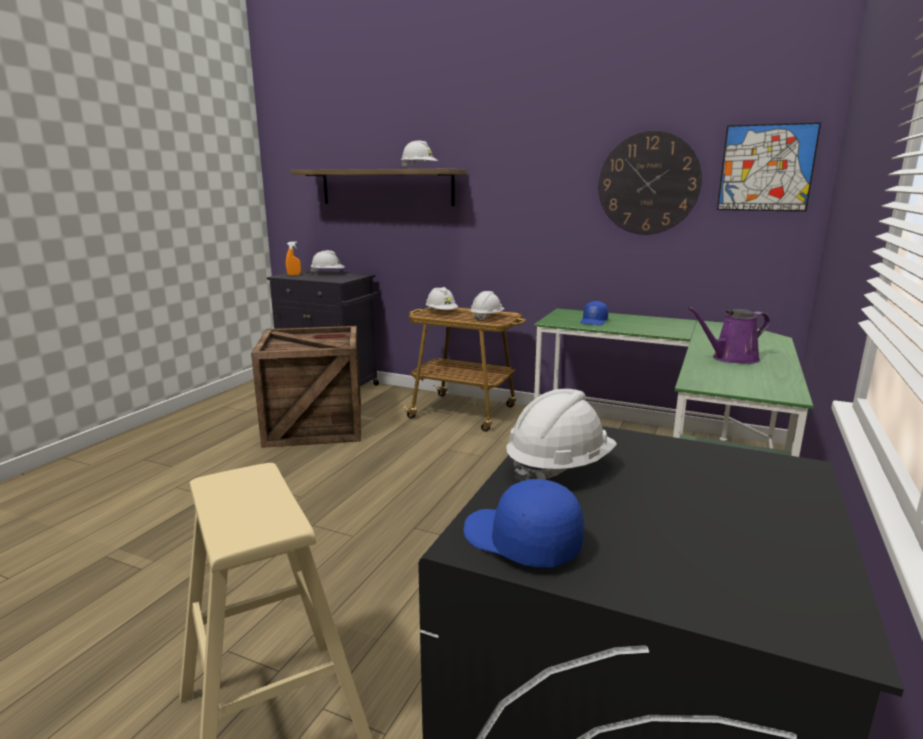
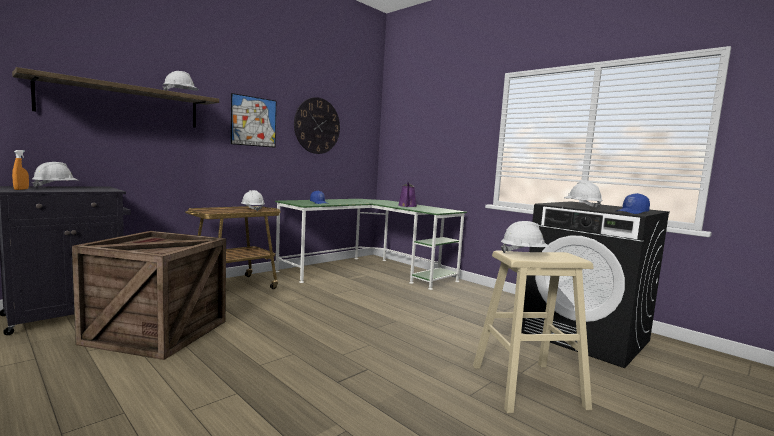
camera: 70 degrees left, 10 degrees down
white hard hat [426,287,458,310] -> white hard hat moved to [501,221,550,253]
picture [717,122,821,212] -> picture moved to [231,93,276,148]

